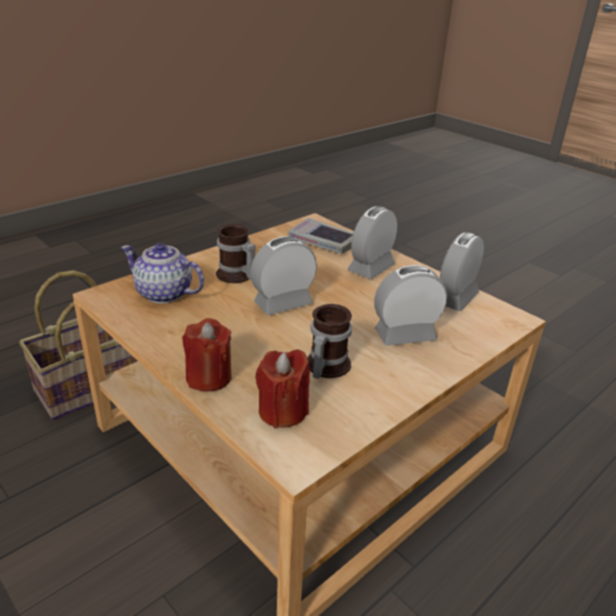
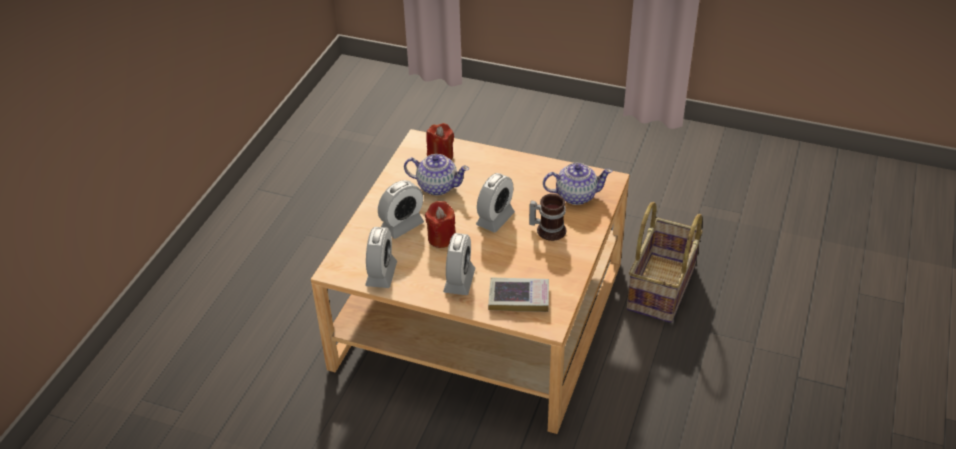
camera: 155 degrees right, 10 degrees up
red candle [182,318,231,392] -> red candle moved to [425,201,456,248]
mug [307,304,352,379] -> teapot [404,154,469,196]

